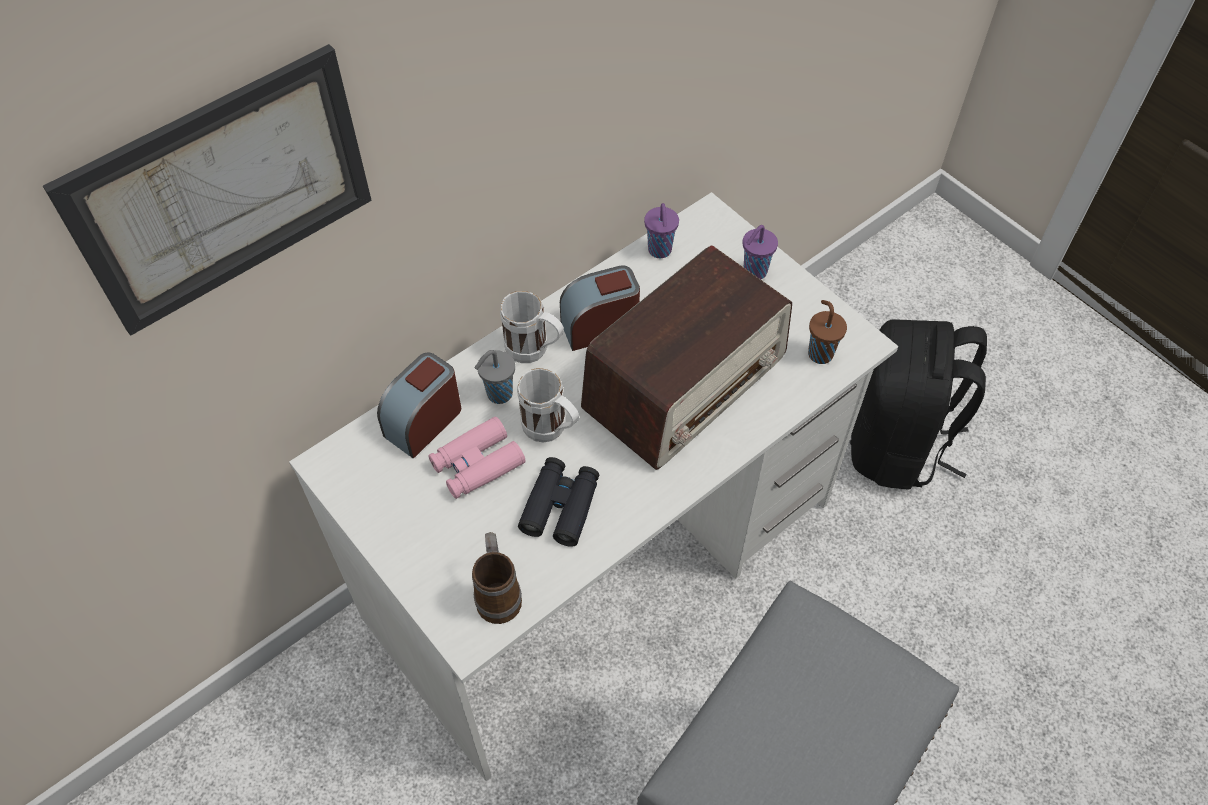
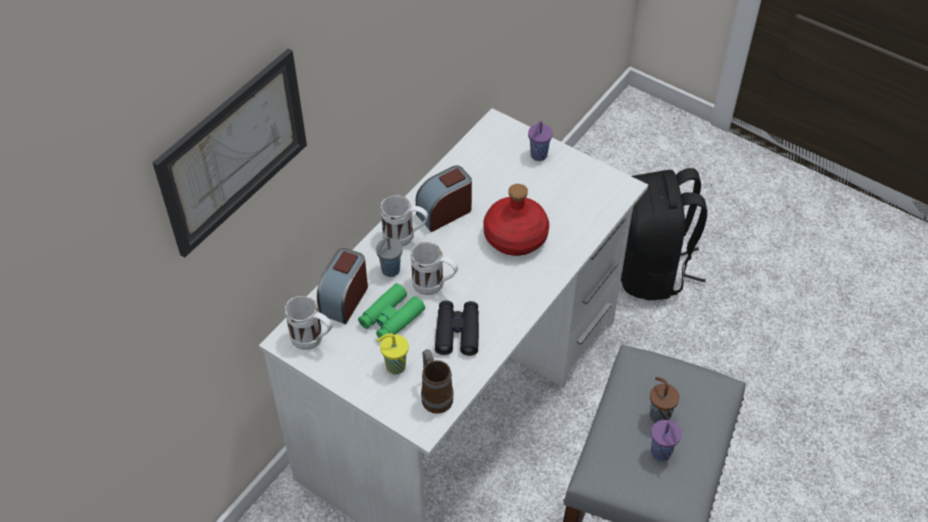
camera: 15 degrees left, 5 degrees down
pink binoculars [429,416,526,499] -> green binoculars [358,283,425,341]
radio [581,245,792,470] -> red bottle [483,184,549,256]
purple cup [644,203,679,258] -> purple cup moved to [651,420,681,461]
brown cup [808,300,847,364] -> brown cup moved to [650,377,680,423]
none -> white mug [285,296,332,350]
none -> yellow cup [376,333,409,375]

